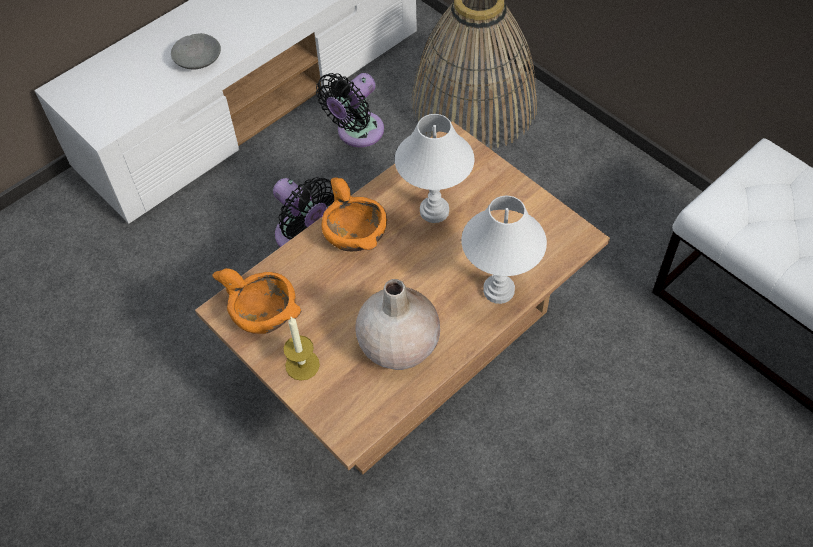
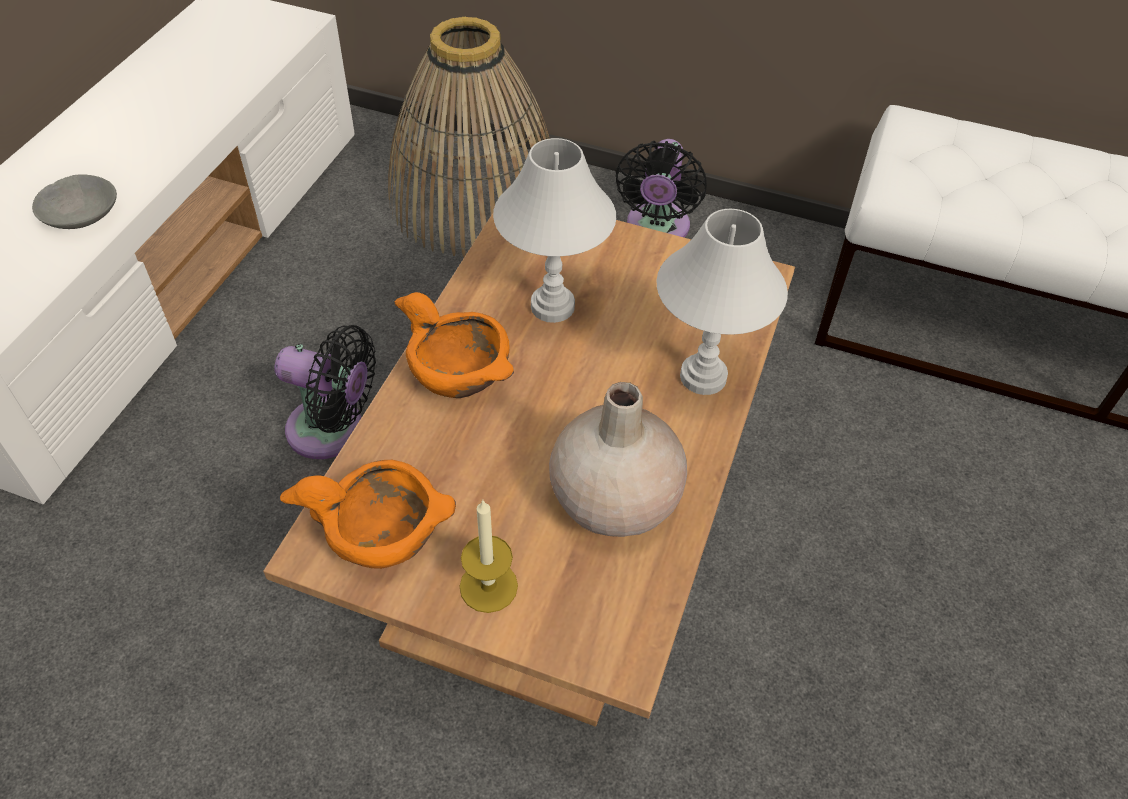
camera: 30 degrees left, 5 degrees down
black fan [316,73,384,147] -> black fan moved to [616,139,707,237]

